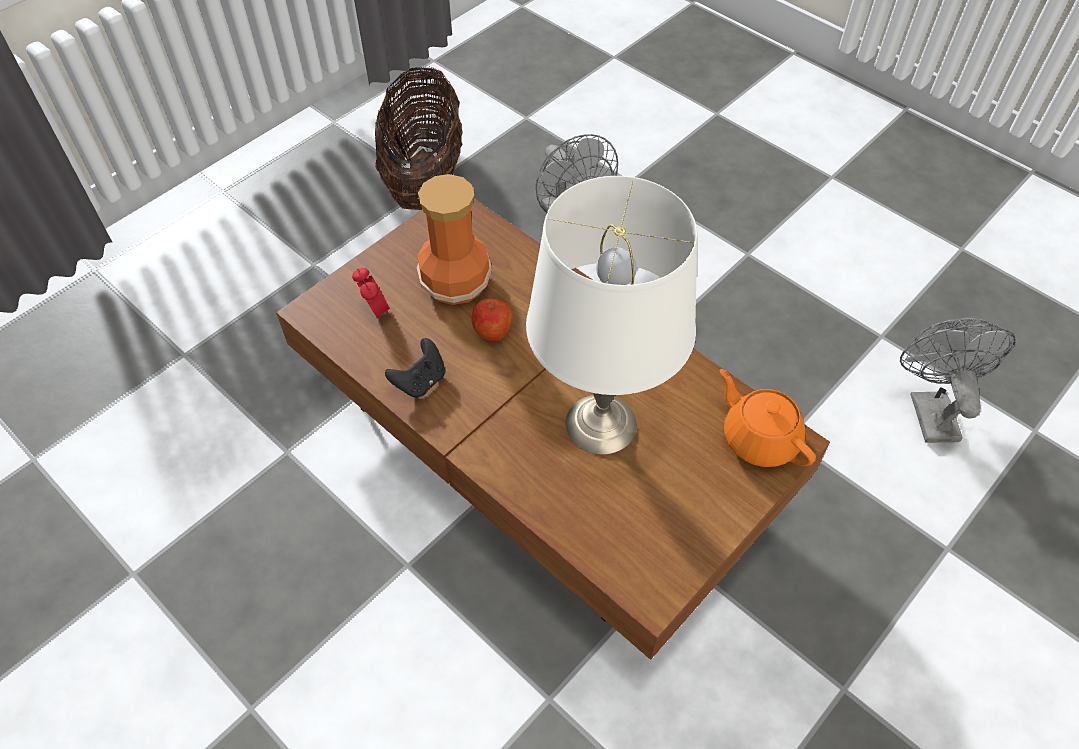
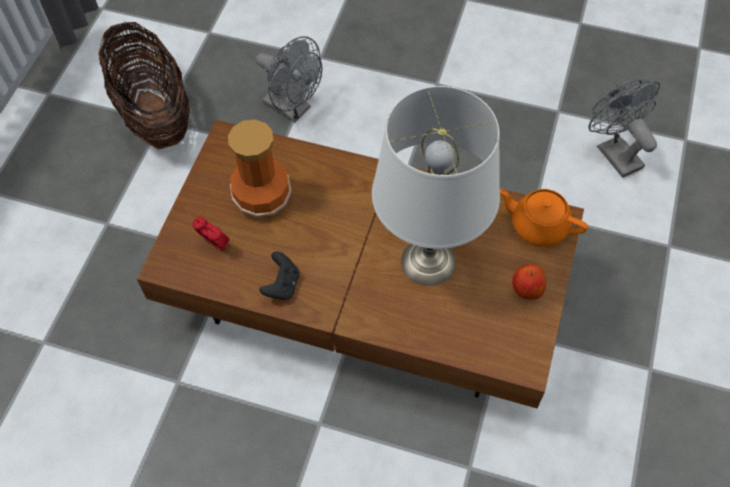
camera: 25 degrees left, 5 degrees up
apple [472,298,513,341] -> apple moved to [512,264,546,300]

